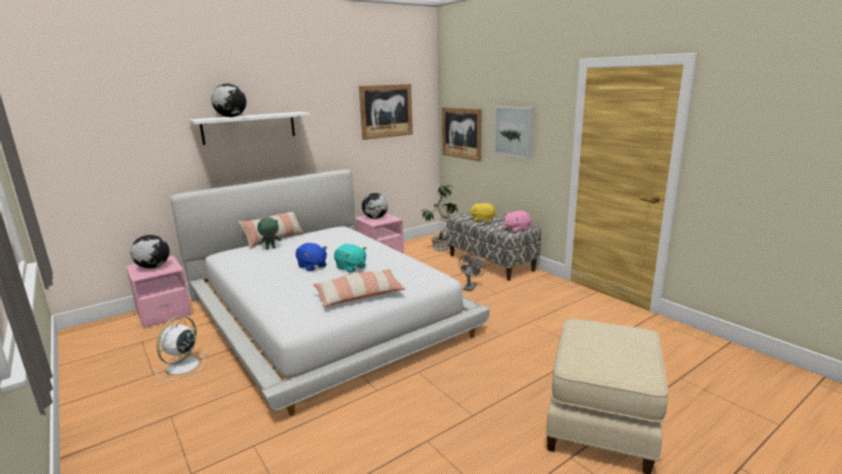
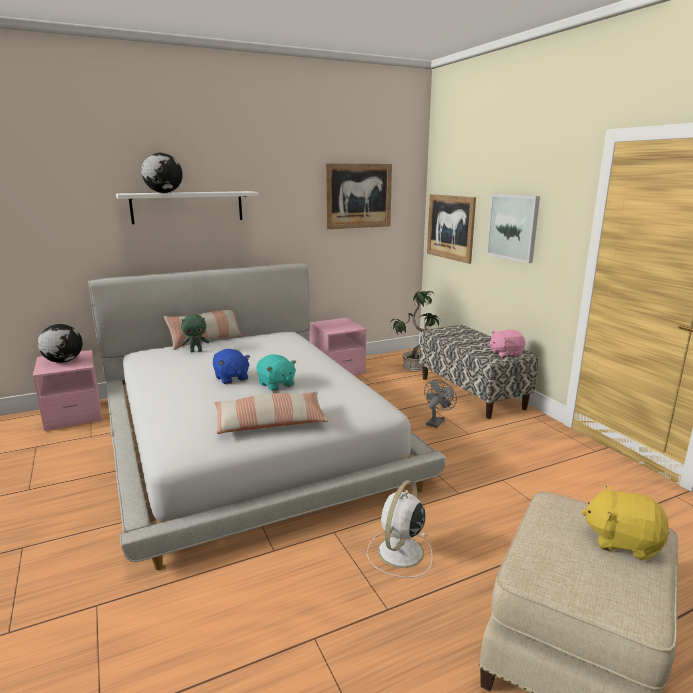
camera: 10 degrees right, 0 degrees up
white fan [156,316,207,380] -> white fan moved to [367,480,433,578]
globe [362,193,388,219] -> none
yellow plush toy [469,203,496,223] -> yellow plush toy moved to [581,485,669,560]

